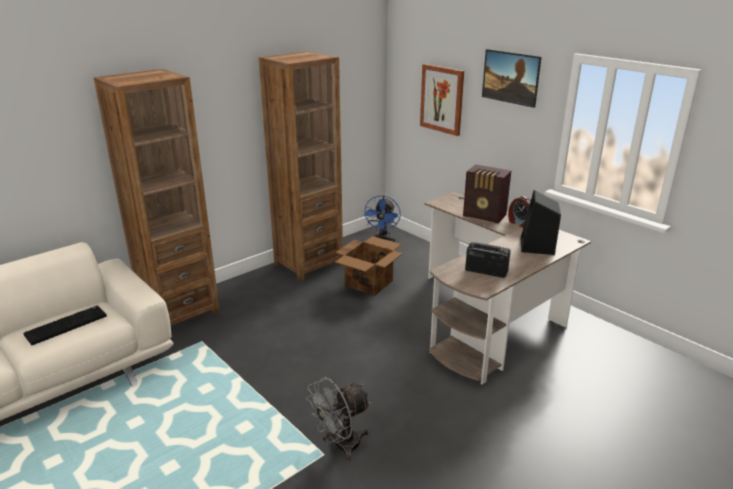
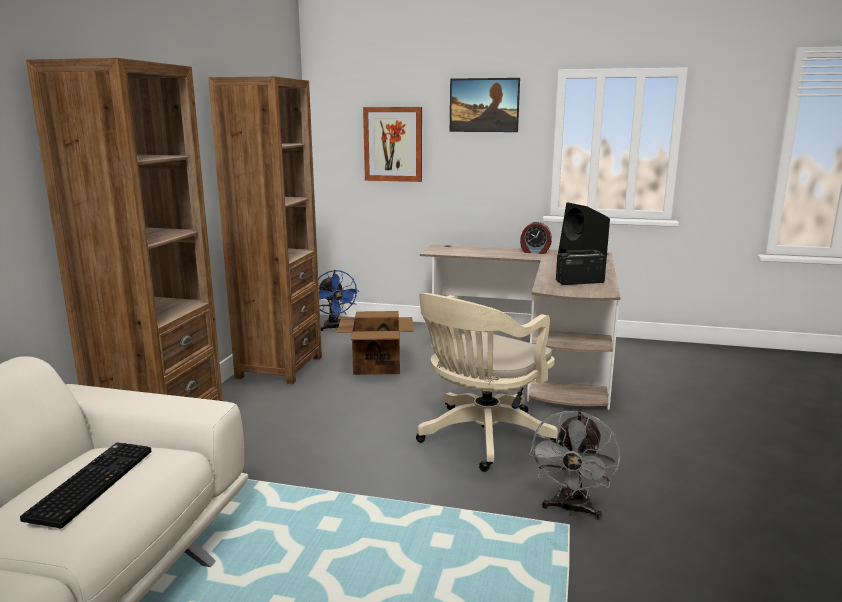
camera: 35 degrees left, 10 degrees down
radio [463,164,511,223] -> none
none -> beige office chair [416,293,558,472]

